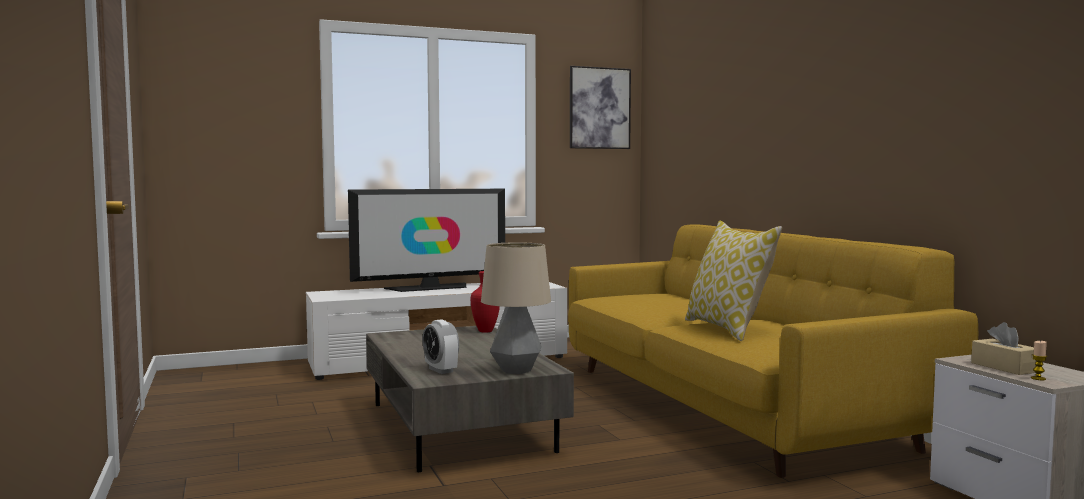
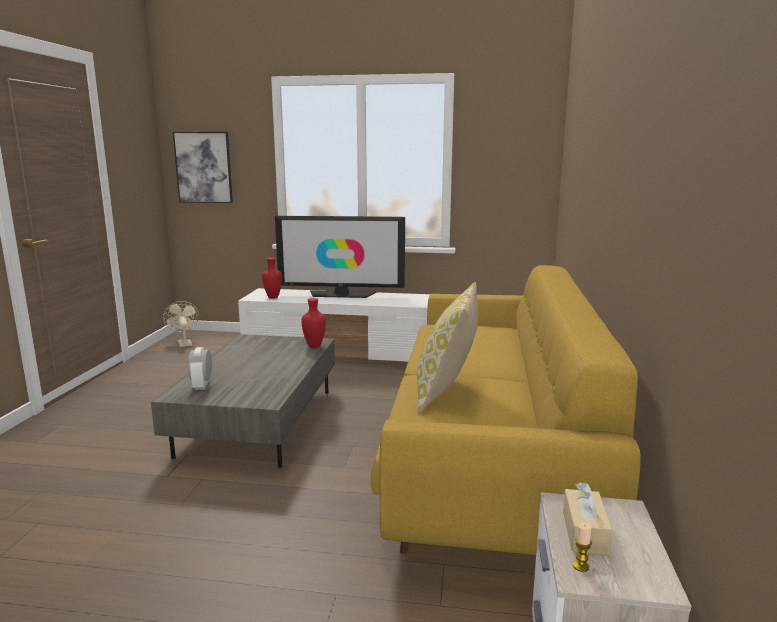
camera: 30 degrees right, 10 degrees up
table lamp [481,242,551,374] -> none
picture [570,66,631,149] -> picture moved to [173,132,233,203]
none -> beige fan [163,301,199,347]
none -> red vase [262,258,282,299]

